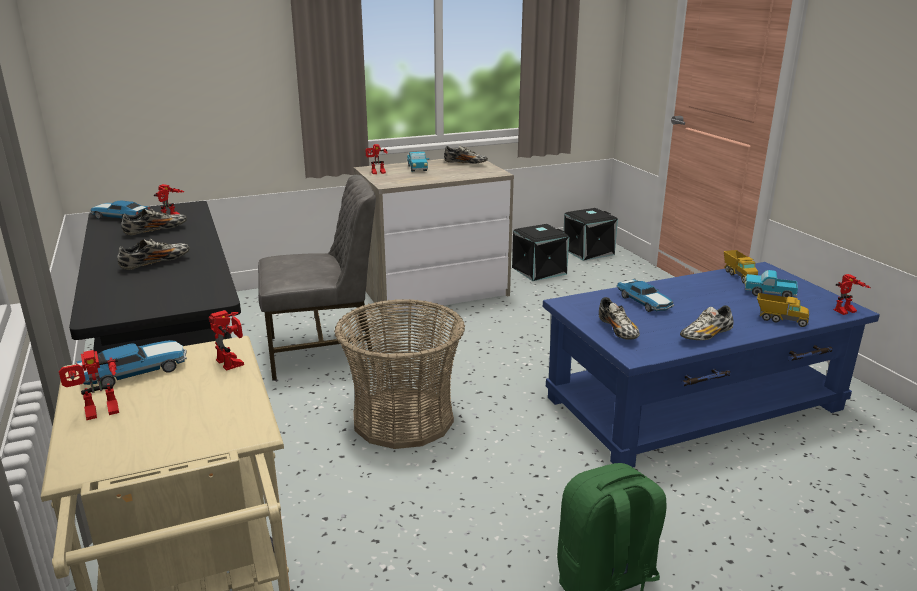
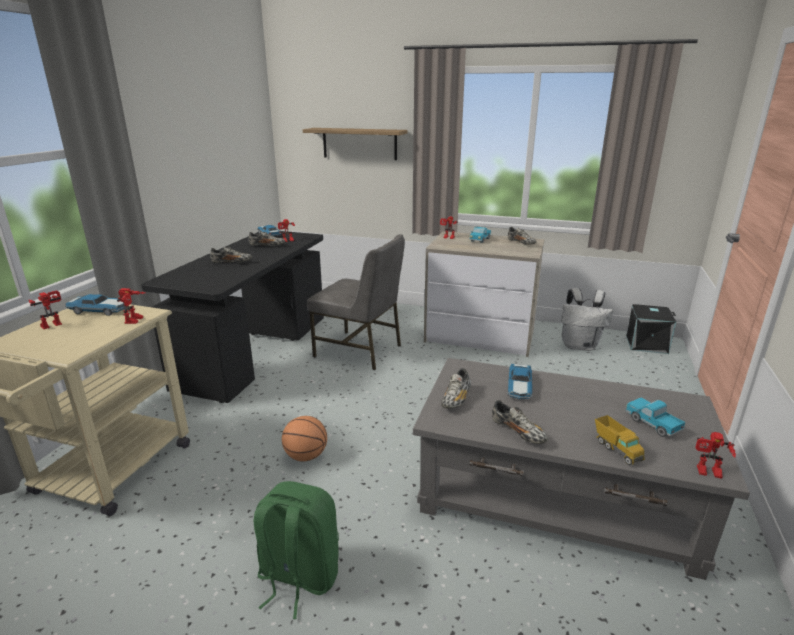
camera: 40 degrees right, 0 degrees up
toy robot [59,350,119,420] -> toy robot turned 120 degrees clockwise [29,291,62,329]
basket [334,299,465,449] -> none
black storage box [512,224,570,281] -> white backpack [561,288,613,351]
blue coffee table [543,262,880,467] -> grey coffee table [413,358,750,580]
shoe [680,305,734,340] -> shoe turned 135 degrees counterclockwise [492,400,548,444]
toy truck [724,250,758,283] -> none
none -> basketball [282,416,327,462]
none -> shelf [303,128,408,160]

